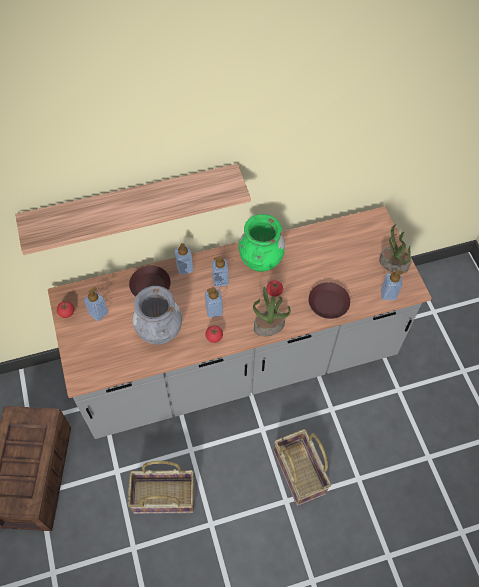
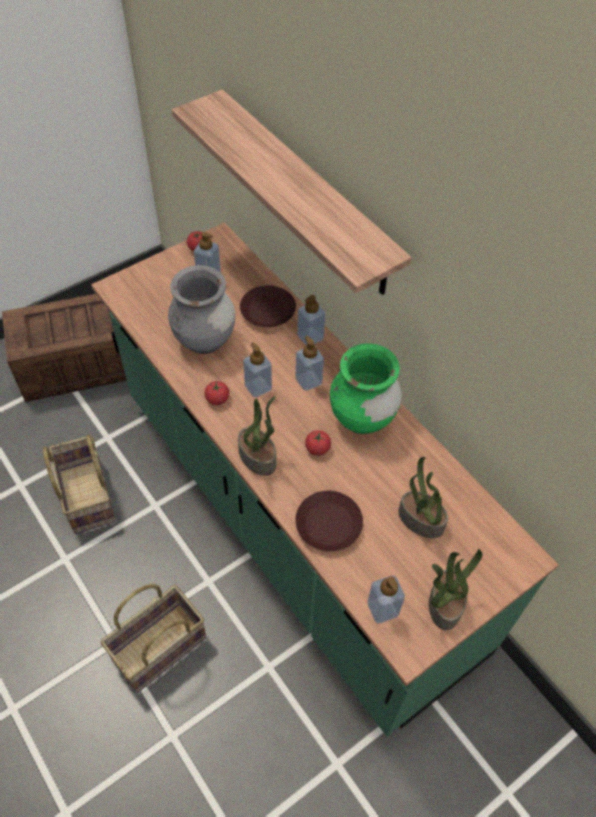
camera: 70 degrees right, 5 degrees down
grey counter [48,206,432,439] -> green counter [91,223,558,737]
none -> potted plant [398,457,448,538]

